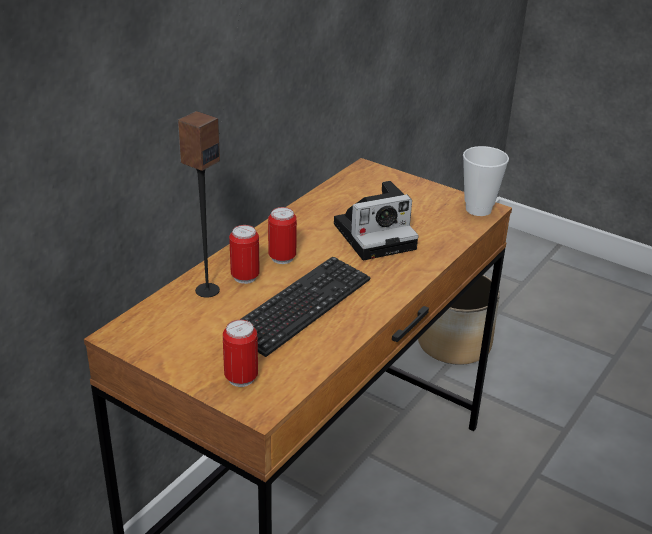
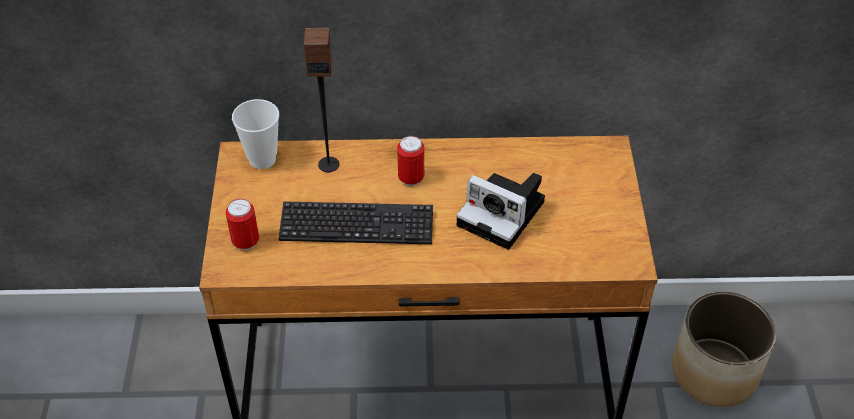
camera: 55 degrees right, 15 degrees up
can [229,225,260,284] -> none
cup [463,146,509,216] -> cup moved to [232,99,279,169]

